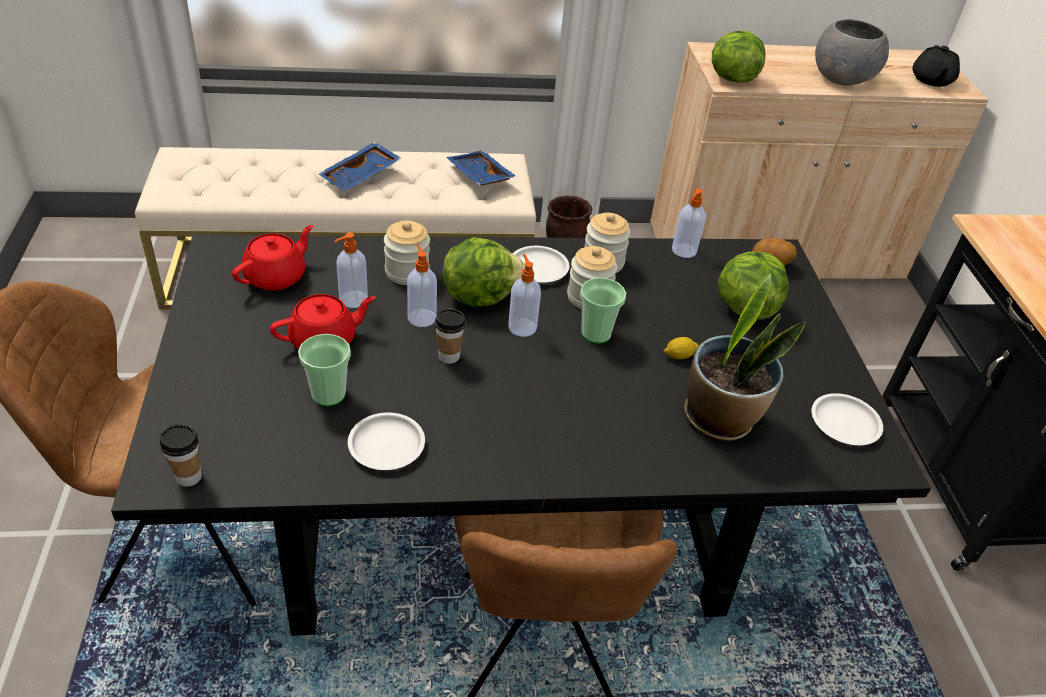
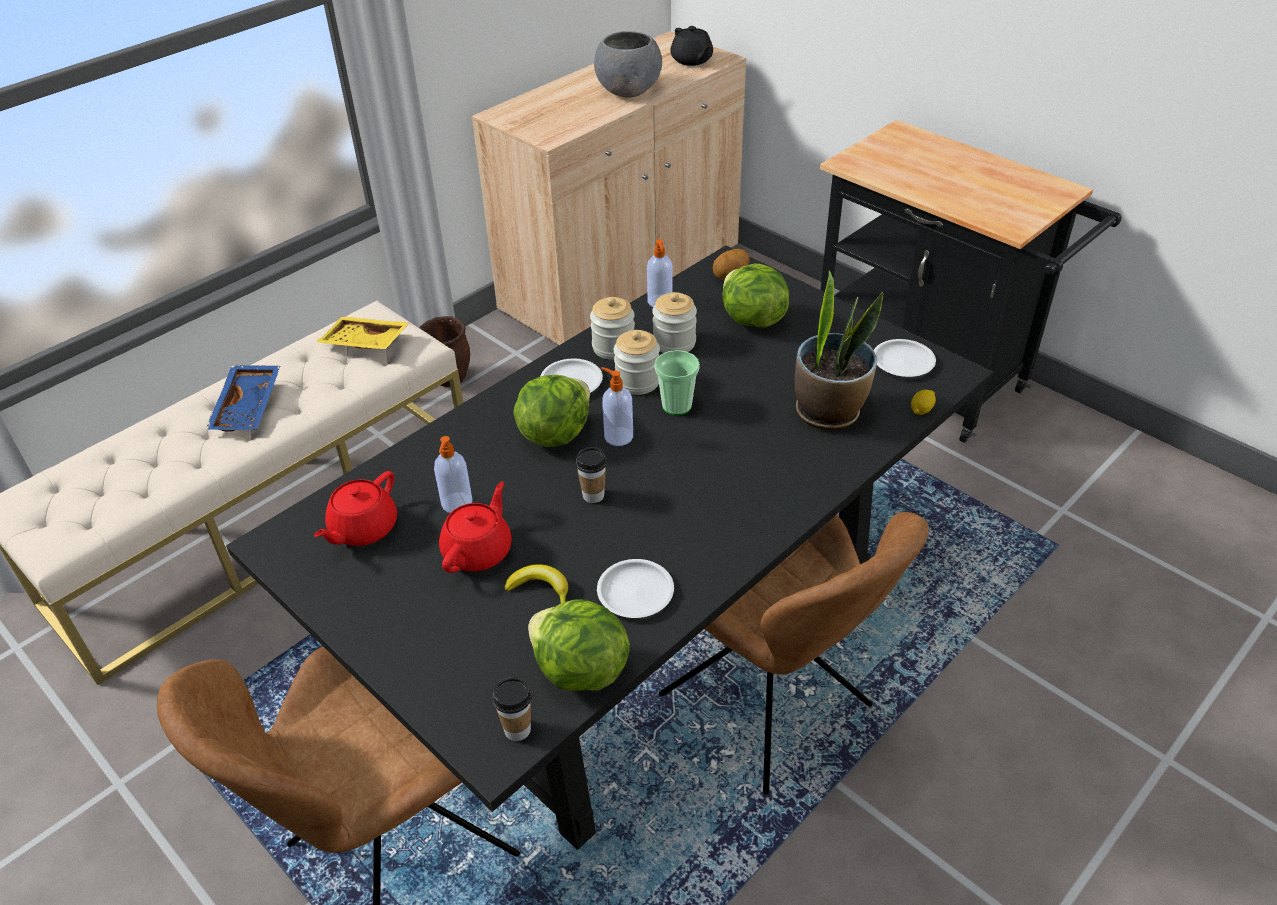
camera: 35 degrees left, 0 degrees up
red teapot [232,225,313,291] -> red teapot turned 150 degrees counterclockwise [314,471,397,546]
cup [298,334,351,407] -> banana [505,564,568,603]
jar [384,221,430,285] -> jar moved to [652,292,697,353]
soap dispenser [407,244,437,327] -> none
blue tray [446,150,517,186] -> yellow tray [316,317,410,349]
lemon [664,337,699,360] -> lemon moved to [911,390,936,415]
lettuce [712,31,766,83] -> lettuce moved to [528,599,630,691]

